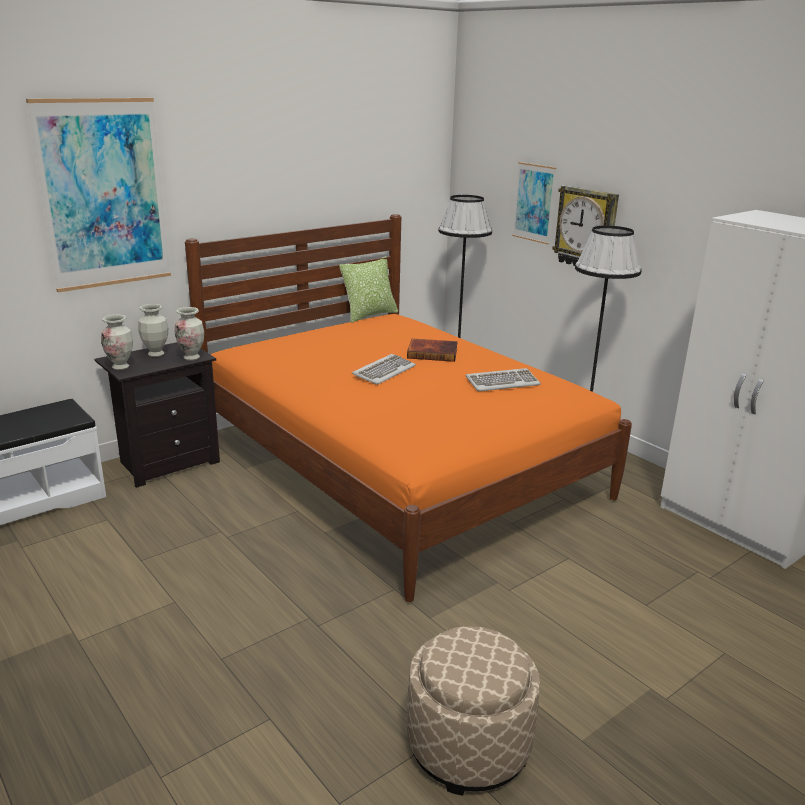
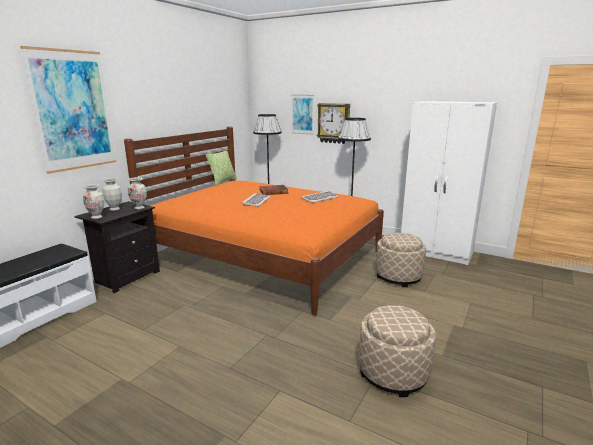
camera: 20 degrees left, 5 degrees down
none -> beige ottoman [376,233,426,287]

